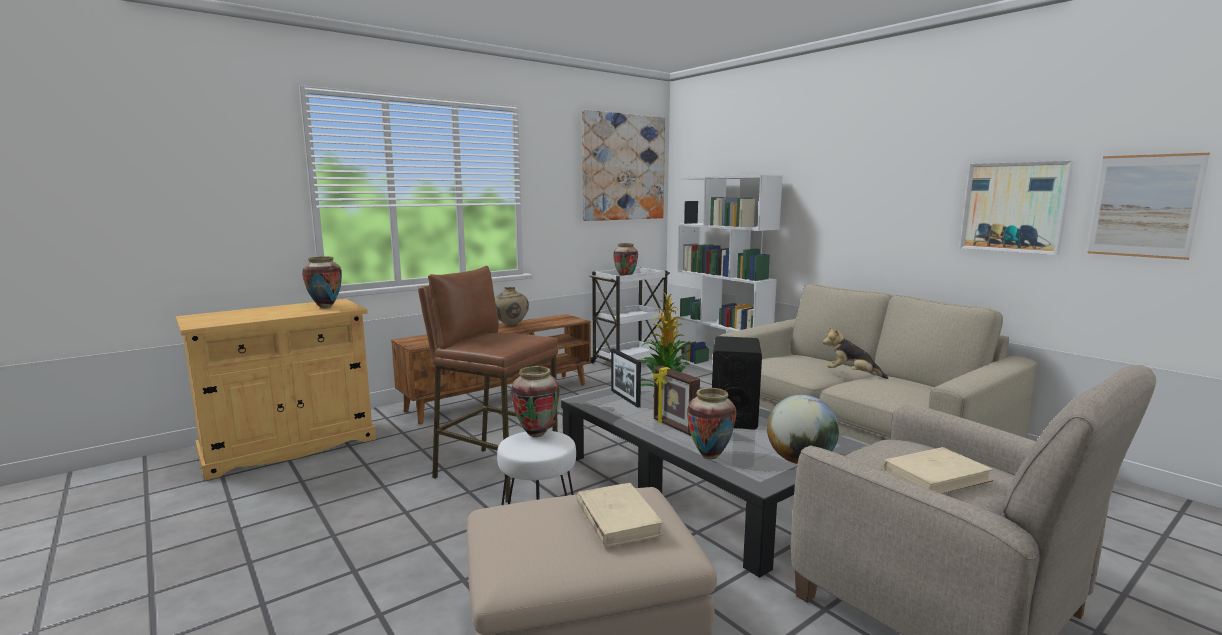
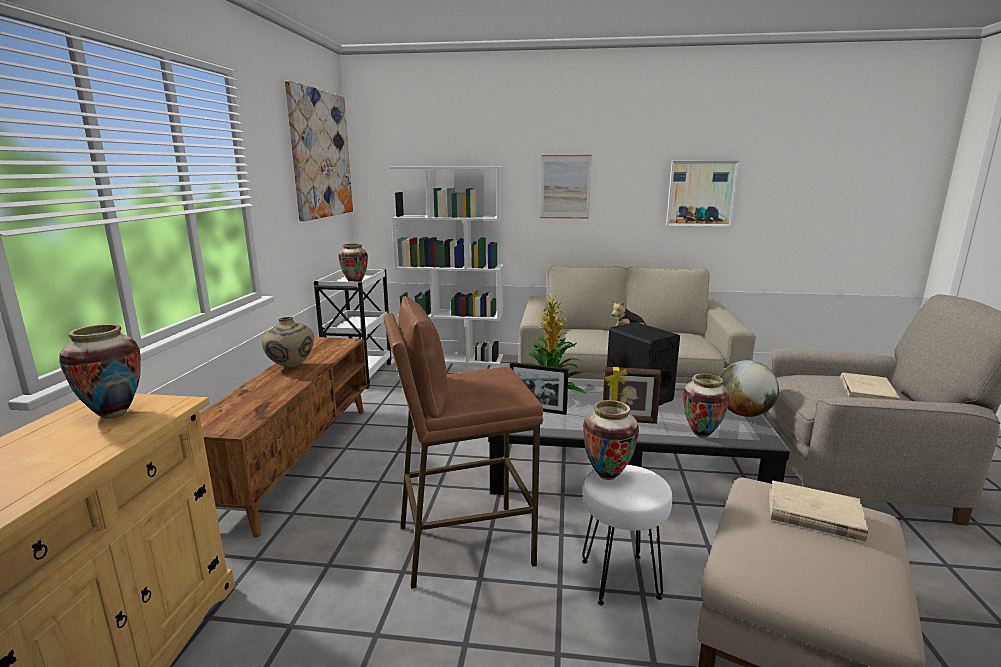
camera: 45 degrees left, 5 degrees up
picture [1088,153,1210,260] -> picture moved to [540,155,592,219]

